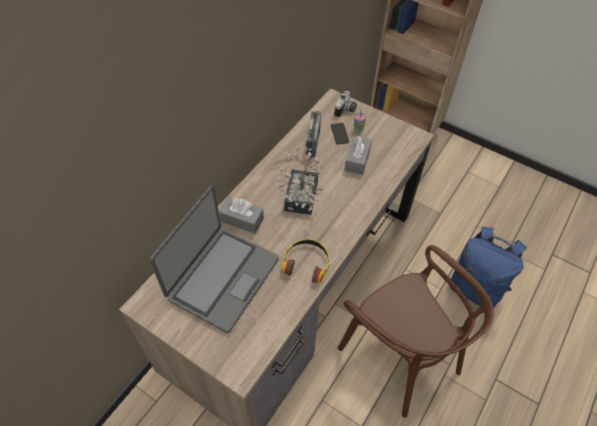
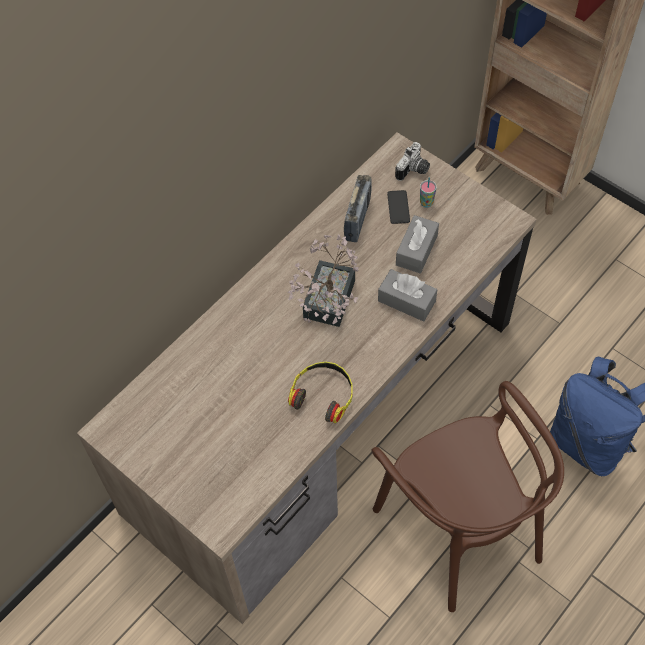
camera: 10 degrees right, 5 degrees up
laptop [150,185,279,333] -> none
grey tissue box [219,197,264,234] -> grey tissue box moved to [378,269,437,322]

